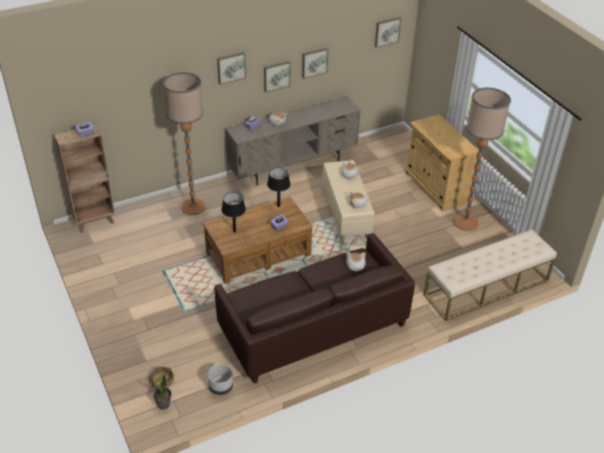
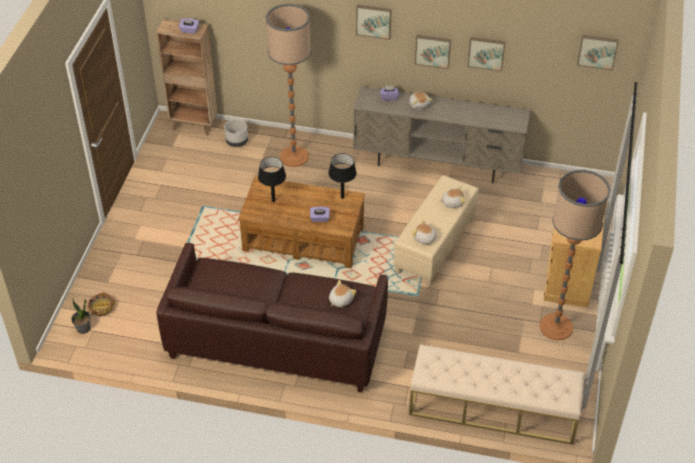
camera: 40 degrees right, 5 degrees up
grey planter [208,364,233,395] -> grey planter moved to [224,119,248,147]

